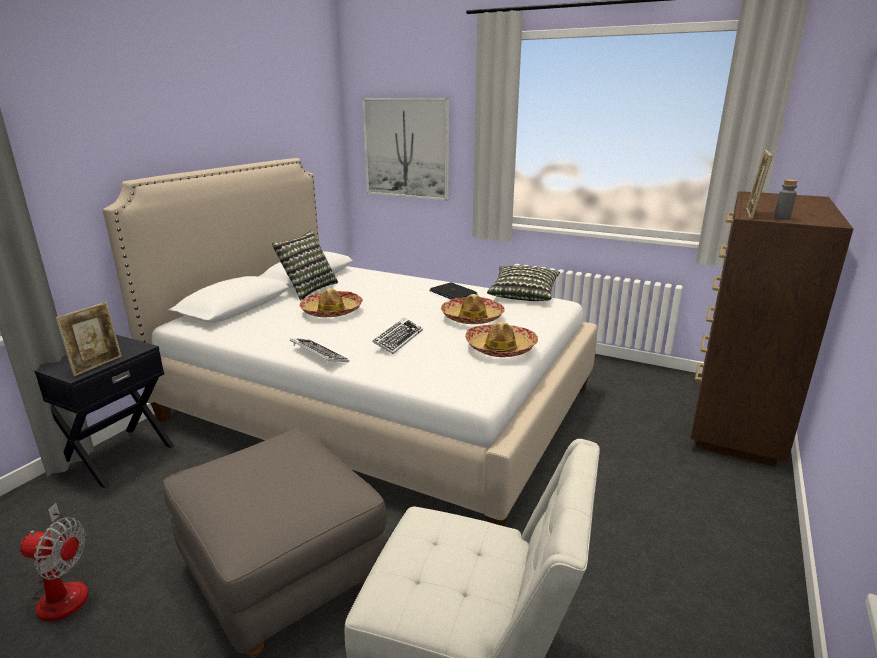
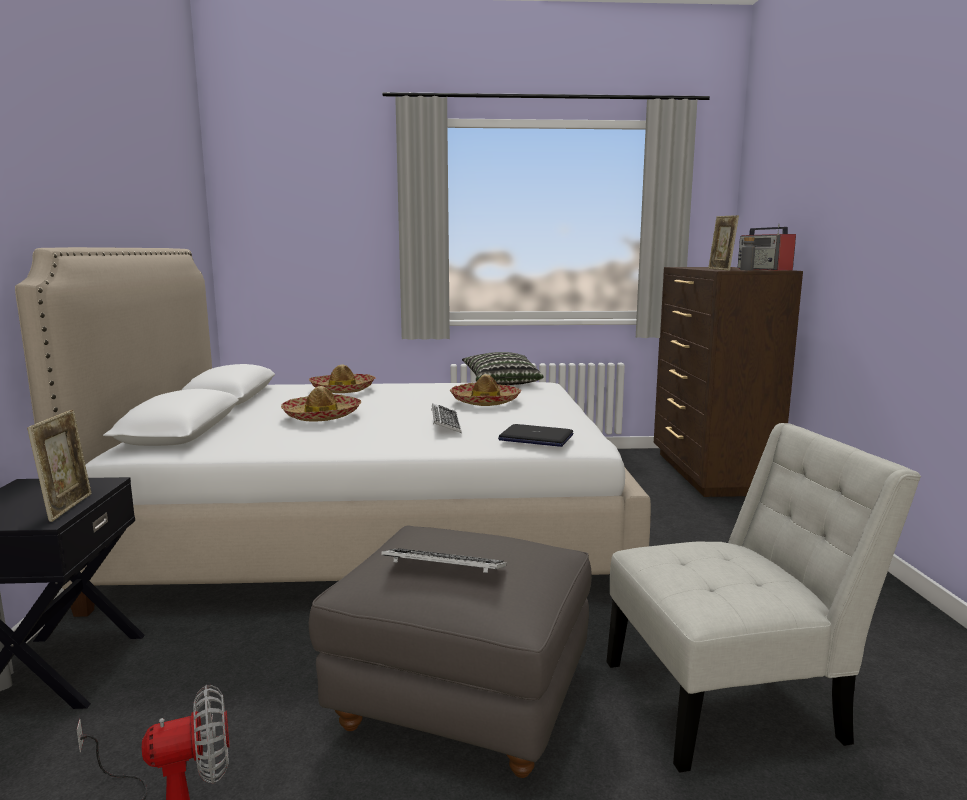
camera: 30 degrees left, 10 degrees down
pillow [272,230,338,301] -> none
keyboard [290,338,349,362] -> keyboard moved to [381,548,506,573]
picture [362,98,449,201] -> none
laptop [429,283,477,300] -> laptop moved to [498,424,573,447]
hat [465,321,538,357] -> hat moved to [309,364,376,393]
none -> radio [738,224,796,270]

